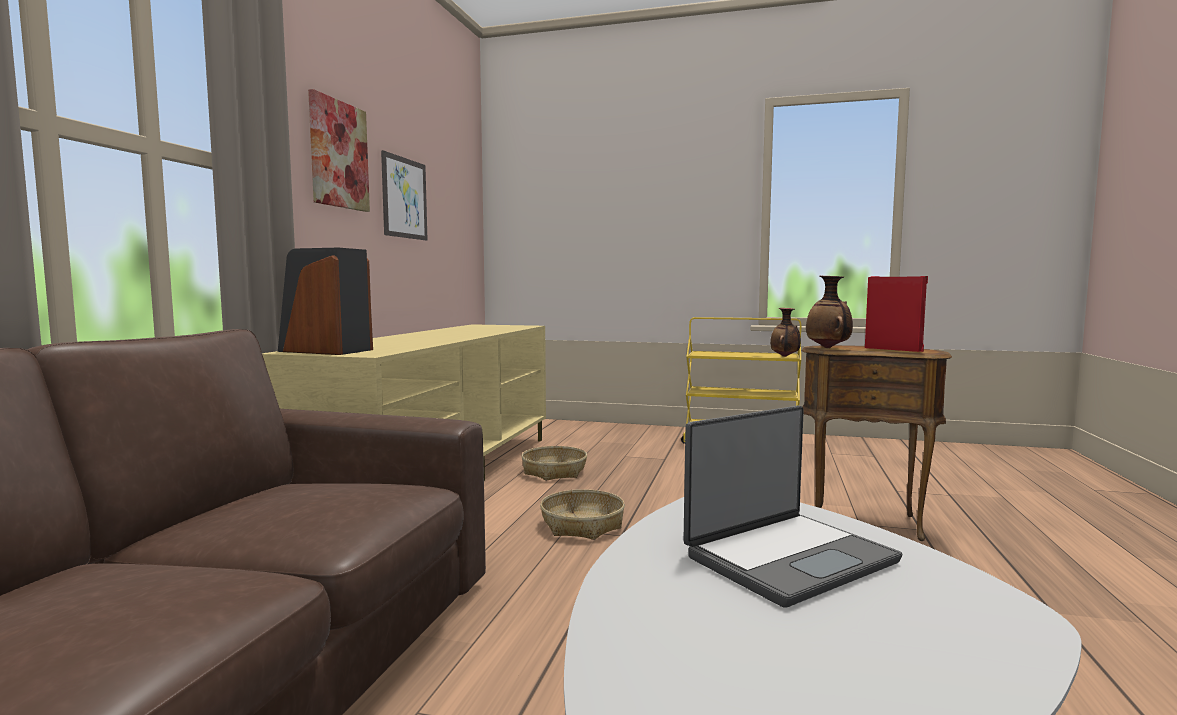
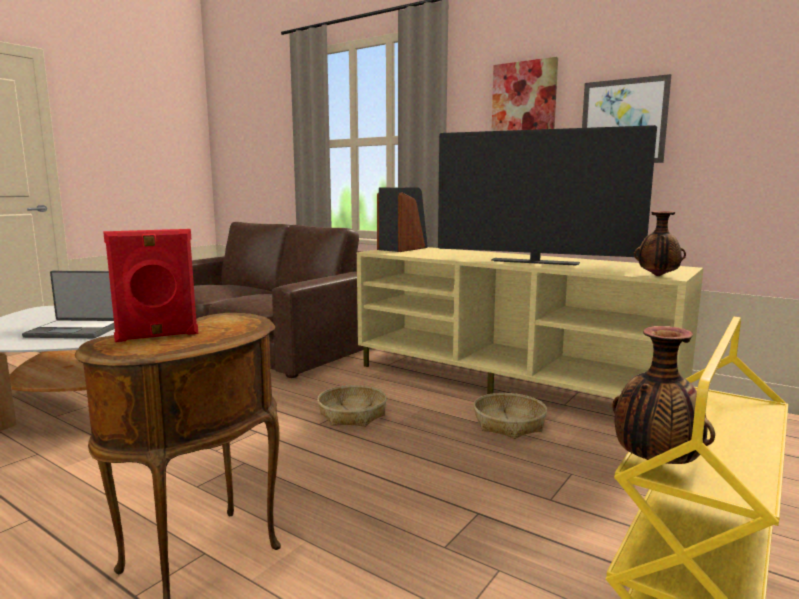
camera: 110 degrees right, 5 degrees up
laptop [683,406,902,608] -> laptop turned 75 degrees counterclockwise [22,271,115,338]
vase [806,276,853,348] -> vase moved to [634,211,686,276]
none -> television [438,125,657,265]

